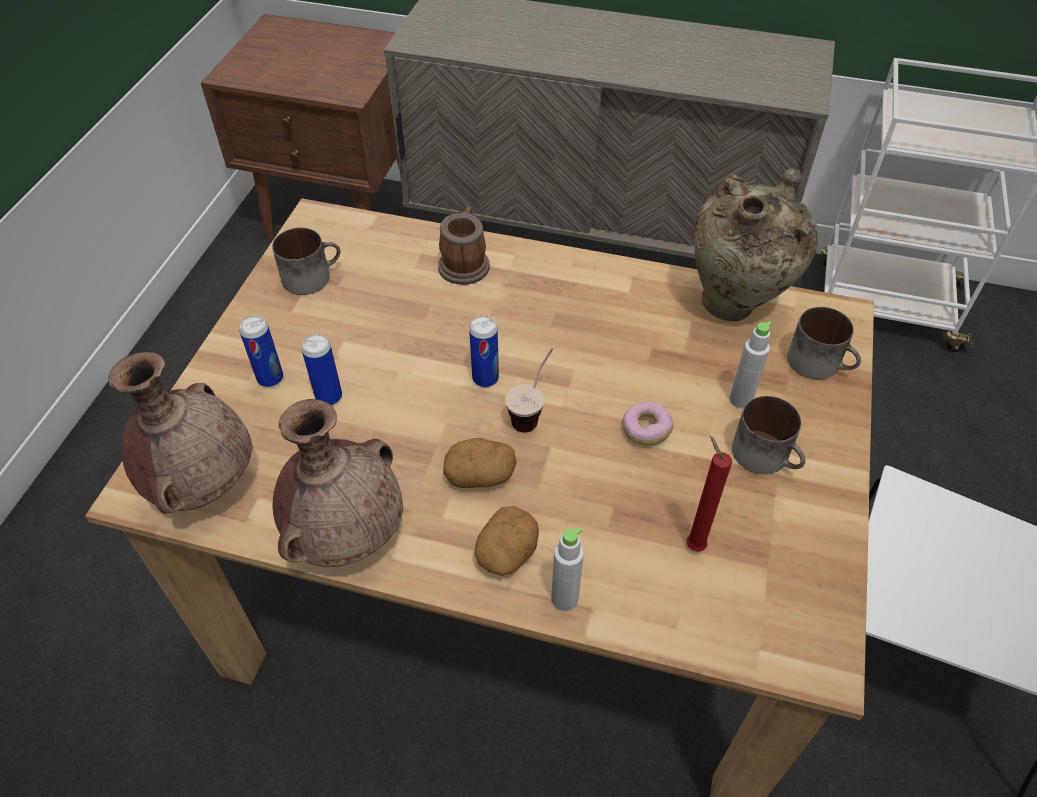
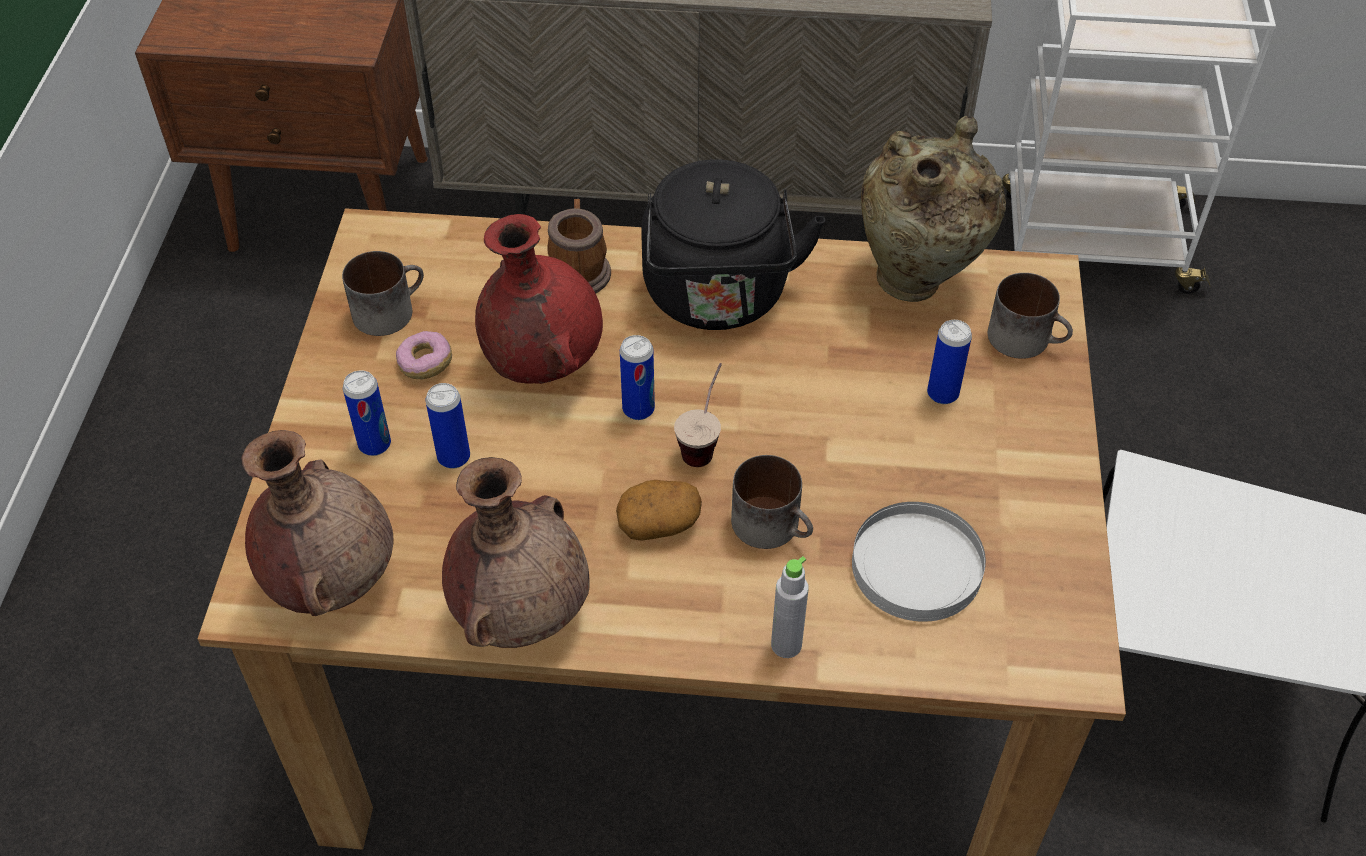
camera: 10 degrees left, 0 degrees up
potato [474,506,539,576] -> none
donut [622,402,673,446] -> donut moved to [396,331,452,379]
red candle [686,436,732,552] -> white plate [852,502,986,622]
grey bottle [730,321,773,408] -> can [927,320,972,404]
mug [732,396,806,474] -> mug moved to [731,455,813,549]
none -> red vase [475,214,603,384]
none -> black kettle [641,159,825,330]

